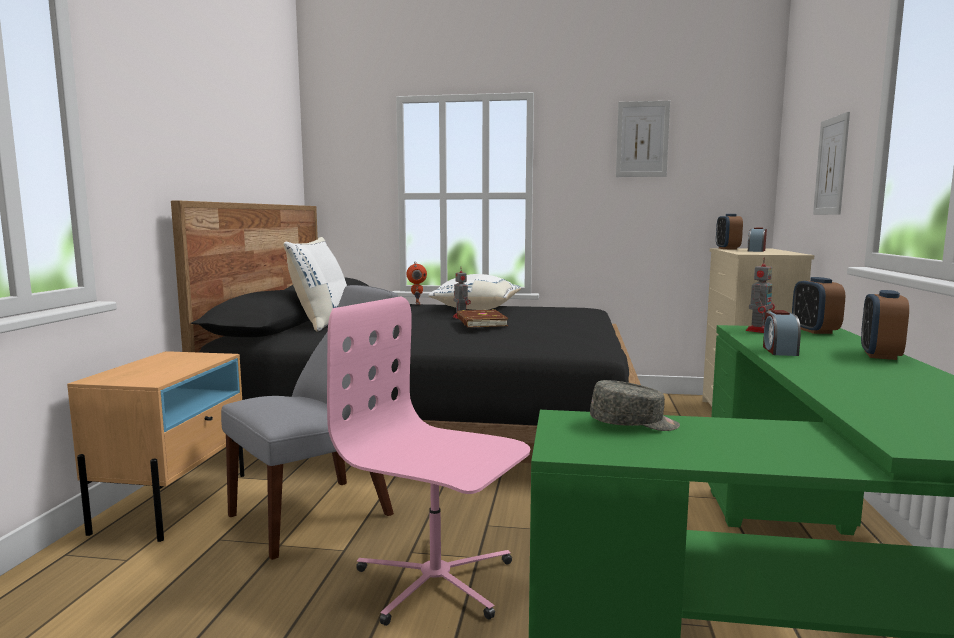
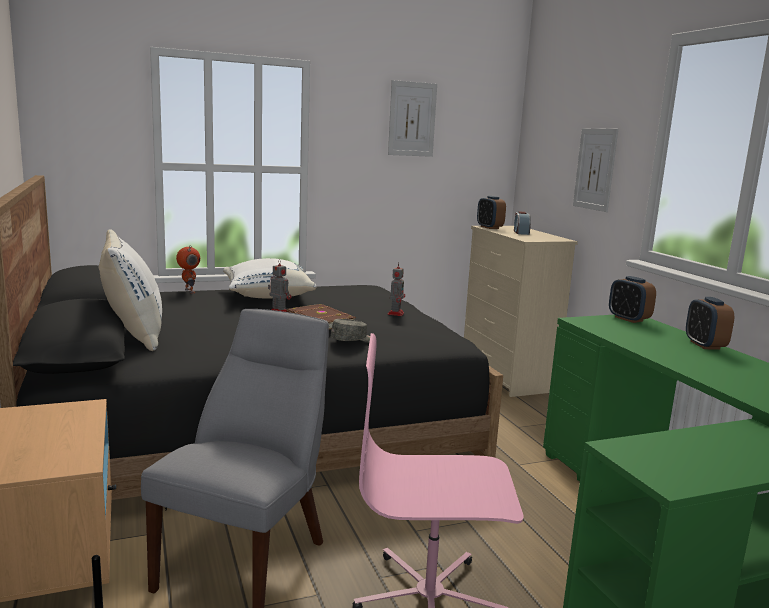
camera: 30 degrees left, 5 degrees up
grey cap [590,380,680,431] -> grey cap moved to [331,319,370,342]
toy robot [746,257,775,333] -> toy robot moved to [388,262,405,316]
alarm clock [763,310,801,356] -> none

